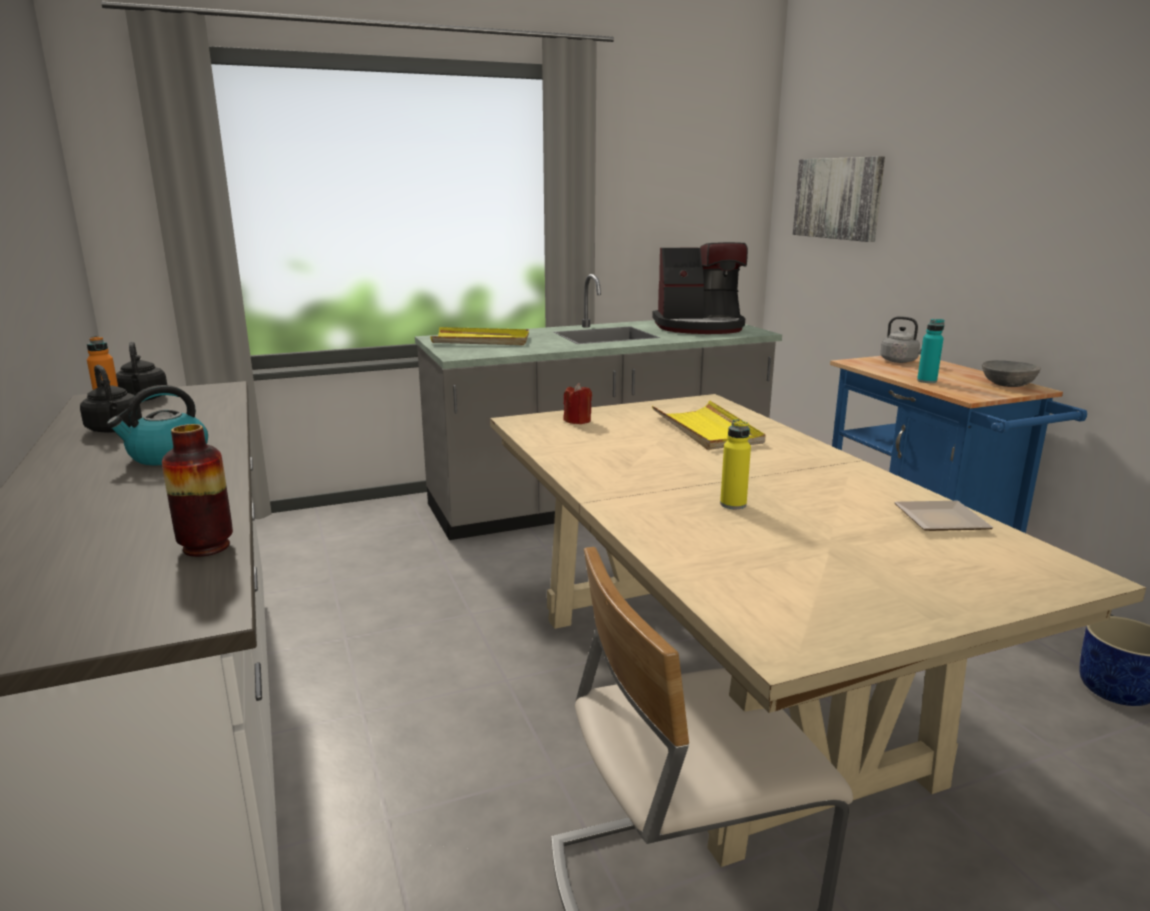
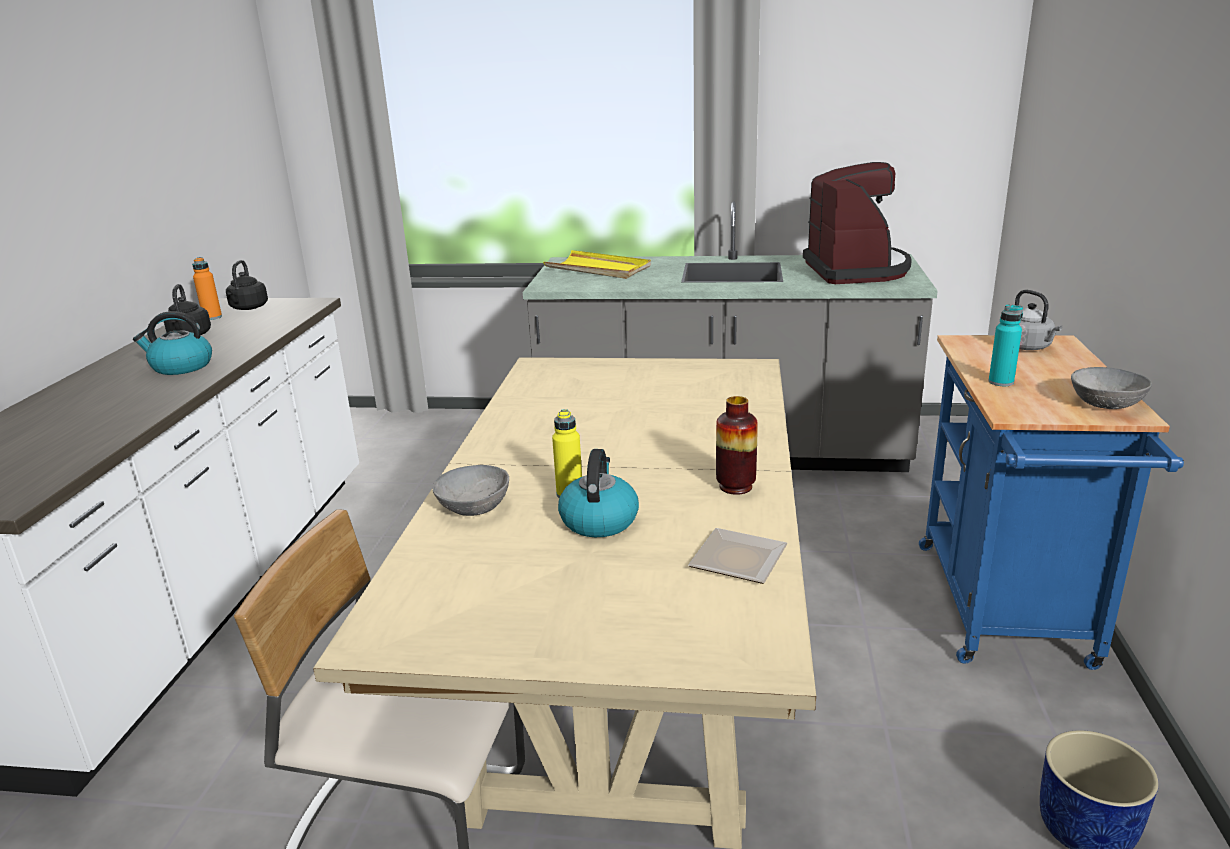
camera: 30 degrees right, 5 degrees up
vase [162,424,233,557] -> vase moved to [716,396,758,495]
red candle [563,383,592,424] -> none
coffee machine [652,242,748,334] -> coffee machine turned 120 degrees counterclockwise [803,162,912,284]
yellow tray [652,400,766,450] -> none
picture [793,156,885,242] -> none
none -> grey bowl [432,465,509,516]
none -> kettle [558,449,639,537]

